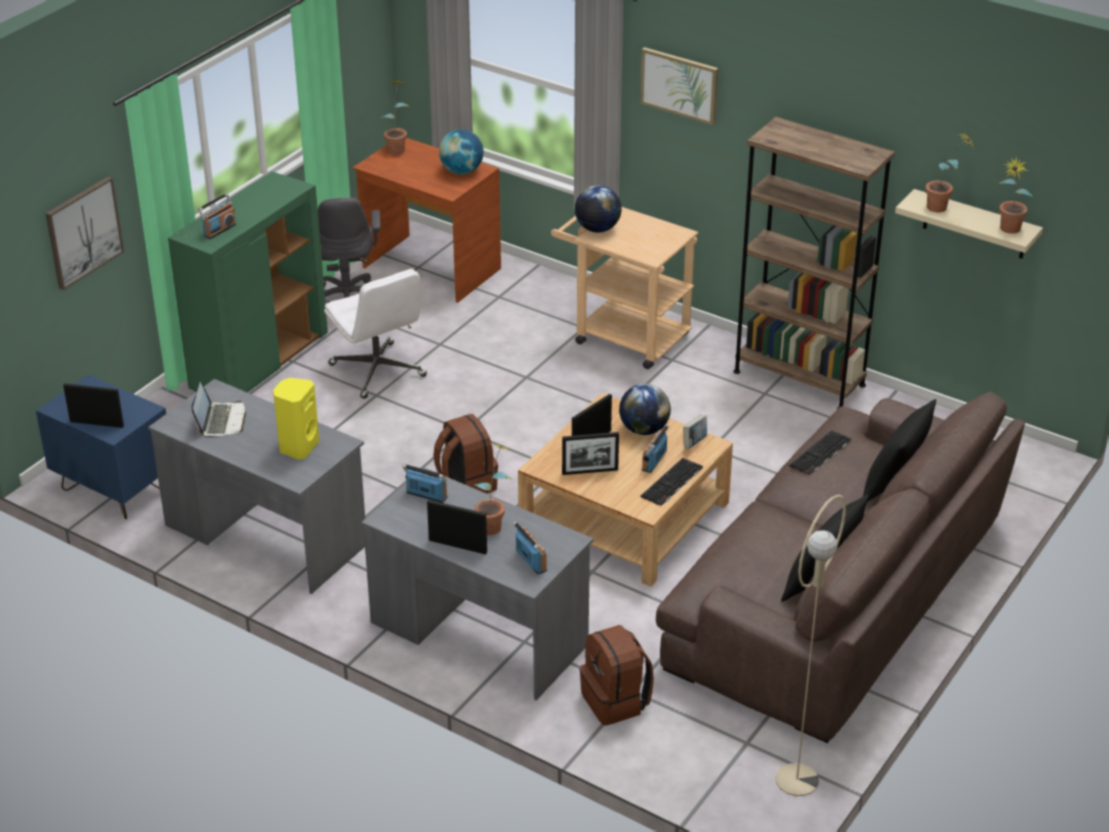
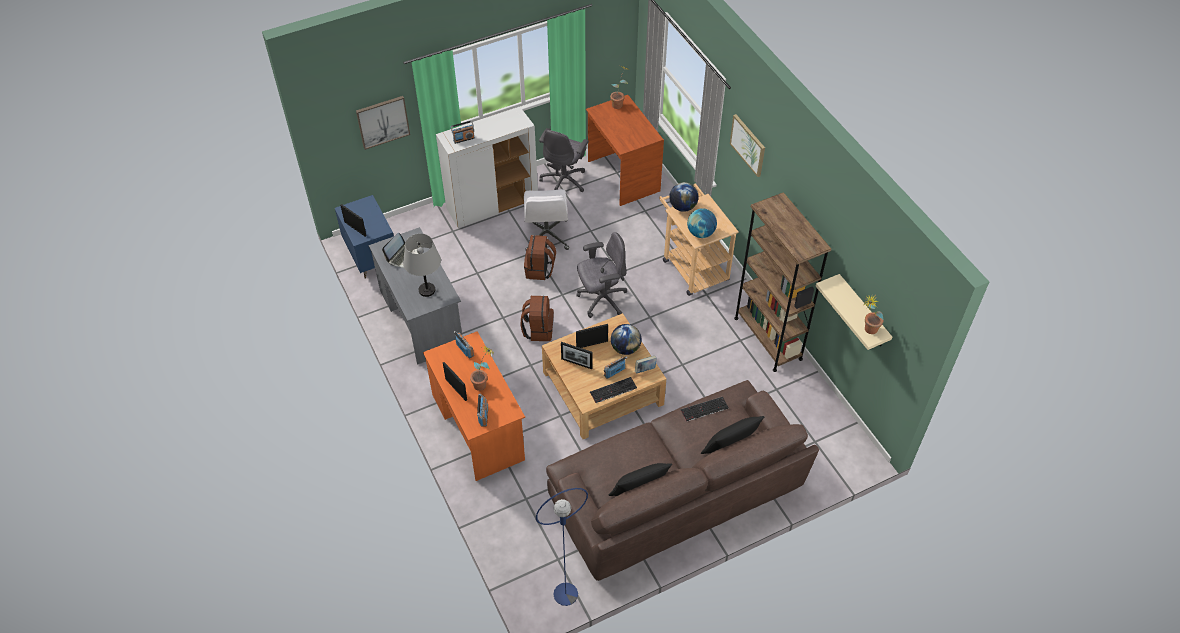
camera: 30 degrees right, 15 degrees up
green cabinet [168,172,328,393] -> white cabinet [436,107,538,228]
yellow speaker [273,378,319,460] -> grey table lamp [403,234,441,297]
grey desk [361,468,594,701] -> orange desk [423,331,525,481]
globe [439,129,483,174] -> globe moved to [687,208,717,238]
brown backpack [579,625,654,726] -> brown backpack moved to [524,235,556,280]
beige floor lamp [775,494,846,796] -> blue floor lamp [536,488,588,606]
potted plant [925,132,974,212] -> none
none -> grey office chair [576,232,627,318]

